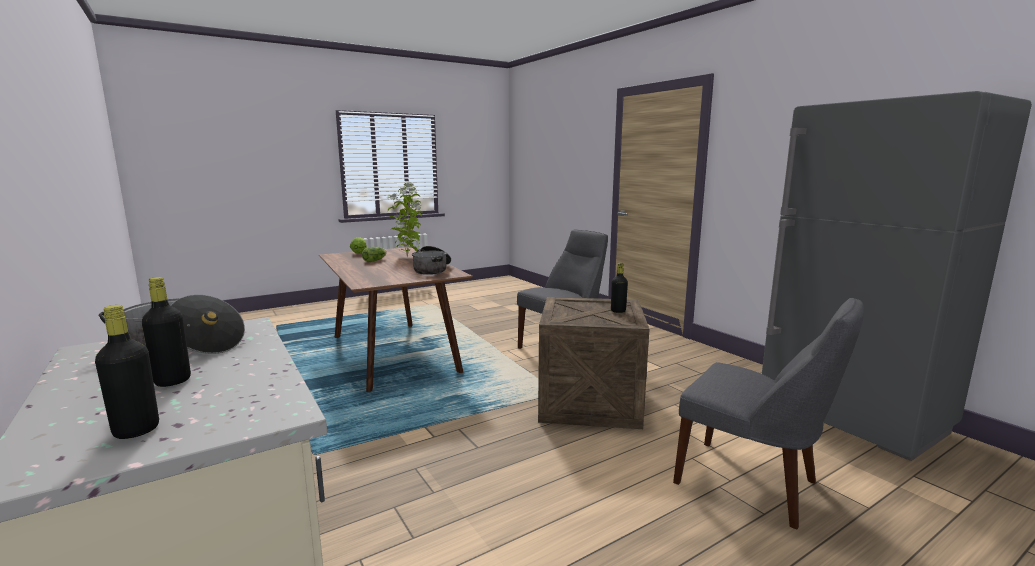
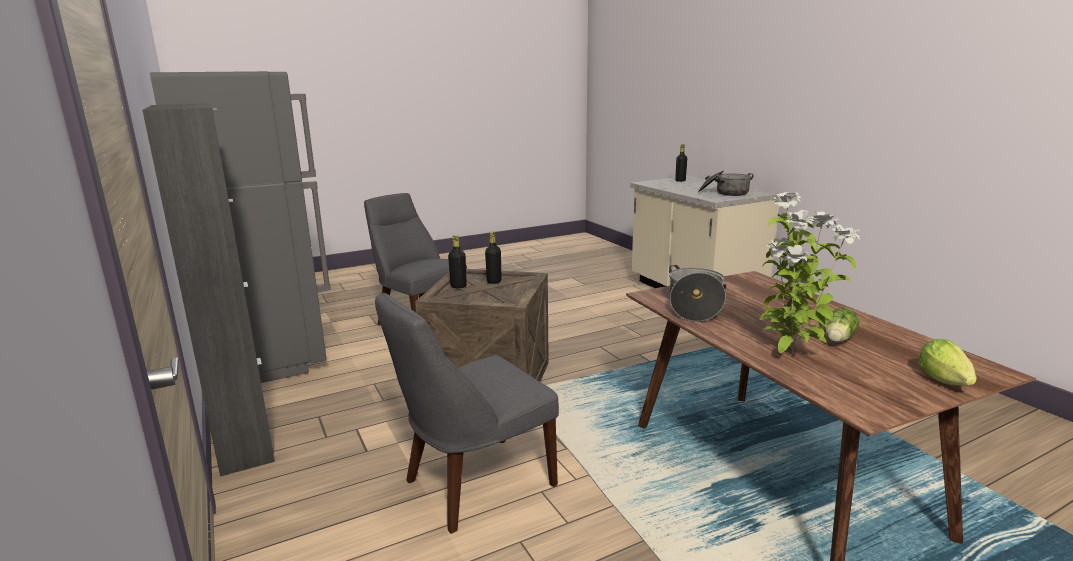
camera: 175 degrees left, 5 degrees up
black bottle [142,277,191,387] -> black bottle moved to [485,231,502,284]
none -> black cabinet [142,103,275,476]

